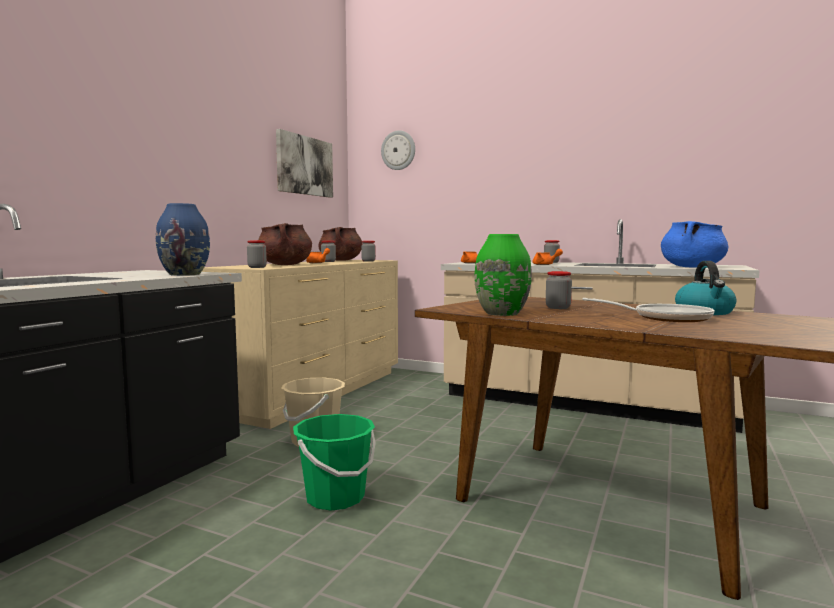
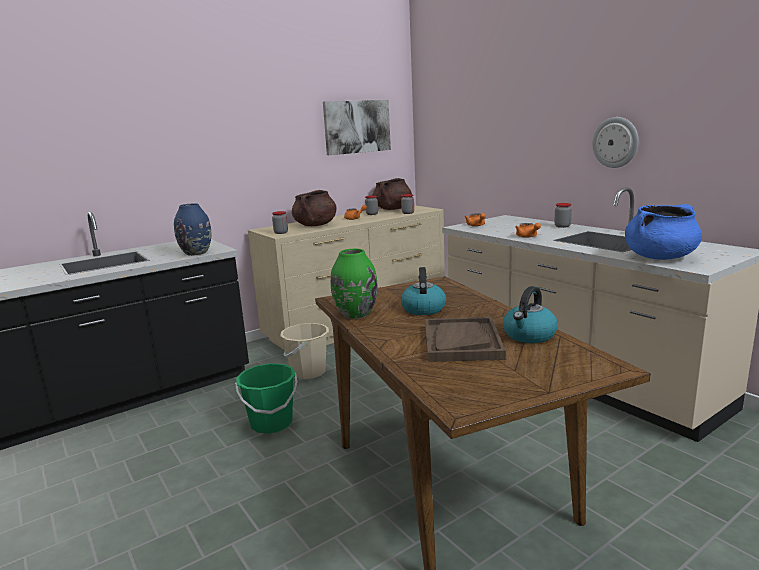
camera: 30 degrees right, 10 degrees up
wall clock [381,130,415,170] -> wall clock moved to [593,117,639,168]
jar [546,271,572,309] -> kettle [401,267,446,315]
frying pan [582,298,714,322] -> brown tray [425,317,506,362]

